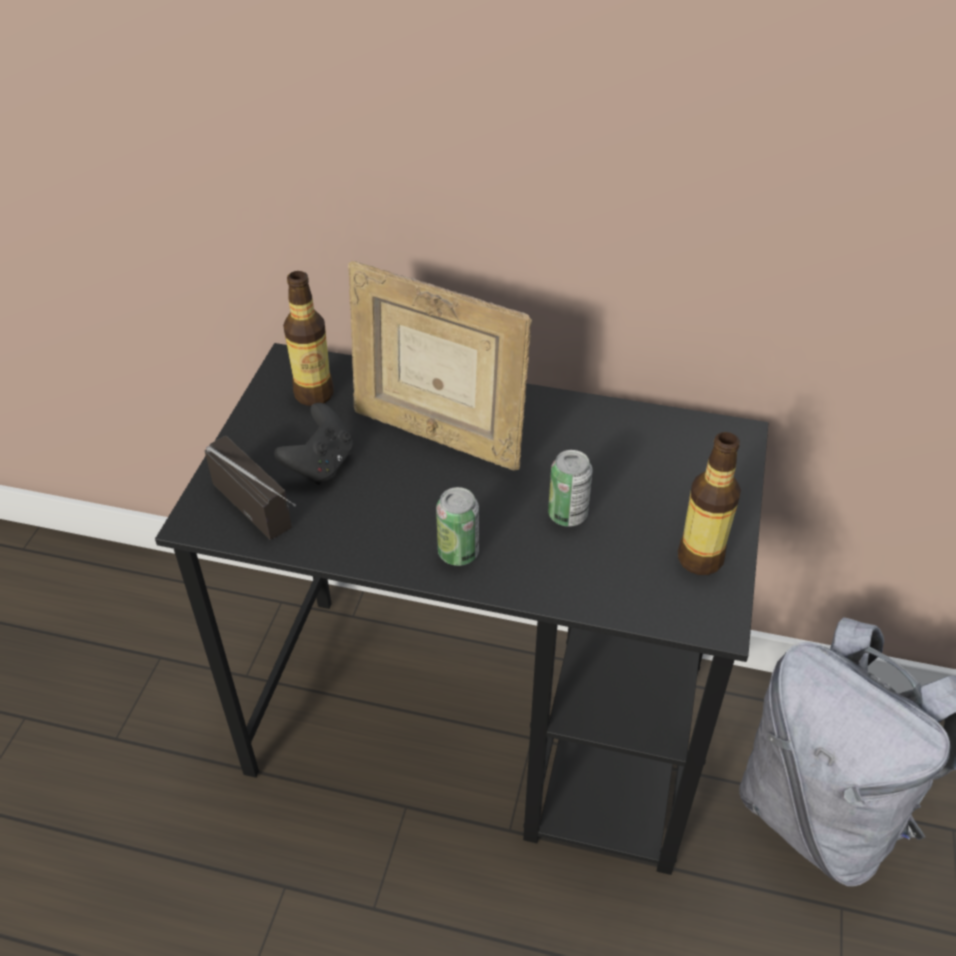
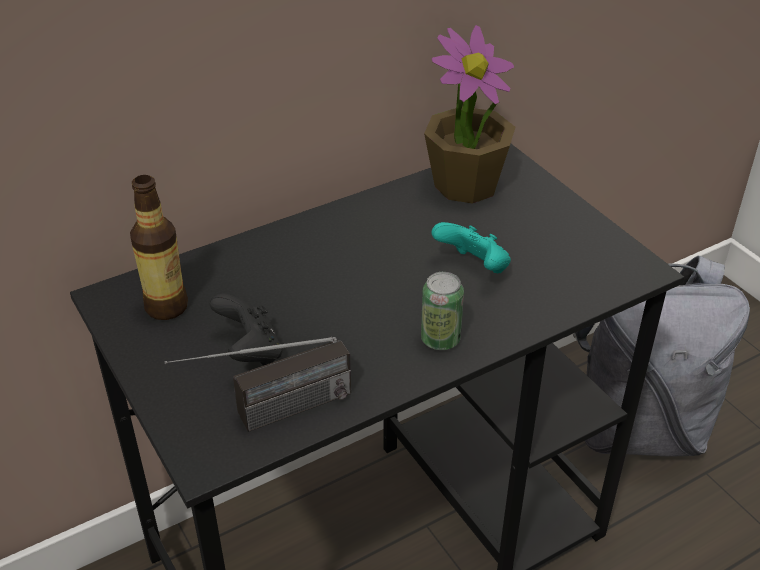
camera: 45 degrees left, 5 degrees down
radio [205,435,296,540] -> radio turned 150 degrees clockwise [165,337,351,432]
picture frame [348,261,532,470] -> none
can [548,450,592,527] -> turquoise game controller [431,222,511,273]
bottle [678,432,741,575] -> none
none -> potted plant [424,25,516,204]

